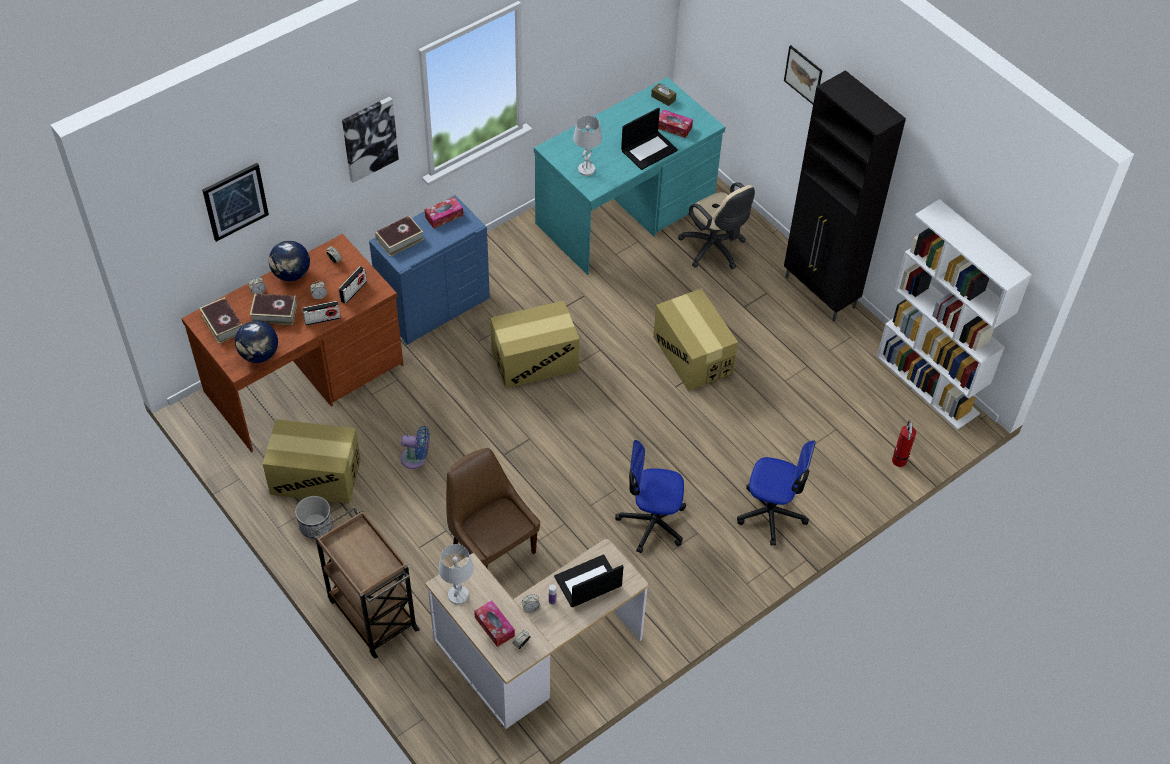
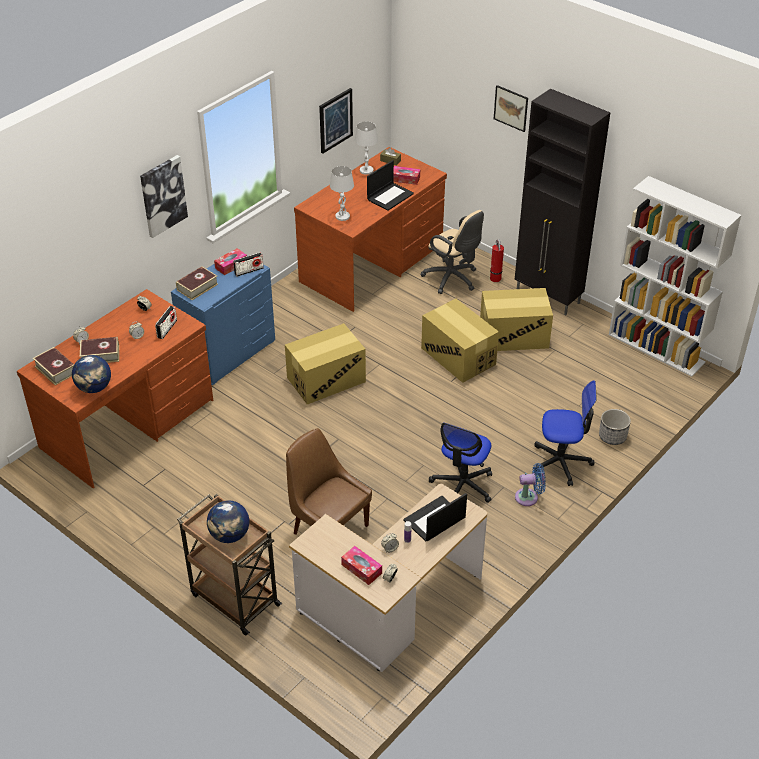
camera: 10 degrees left, 10 degrees down
picture [202,163,269,242] -> picture moved to [319,88,353,154]
cardboard box [263,419,361,504] -> cardboard box moved to [480,288,553,351]
globe [269,241,310,281] -> globe moved to [207,500,249,543]
planter [295,496,332,538] -> planter moved to [599,409,631,445]
radio [302,301,341,326] -> radio moved to [233,252,264,277]
blue fan [401,426,430,469] -> blue fan moved to [515,463,546,506]
white table lamp [438,544,474,605] -> white table lamp moved to [355,121,378,175]
turquoise desk [534,77,725,275] -> brown desk [294,147,447,312]
office chair [615,440,686,553] -> office chair turned 60 degrees counterclockwise [429,423,492,503]
fire extinguisher [892,420,916,467] -> fire extinguisher moved to [490,239,504,282]

